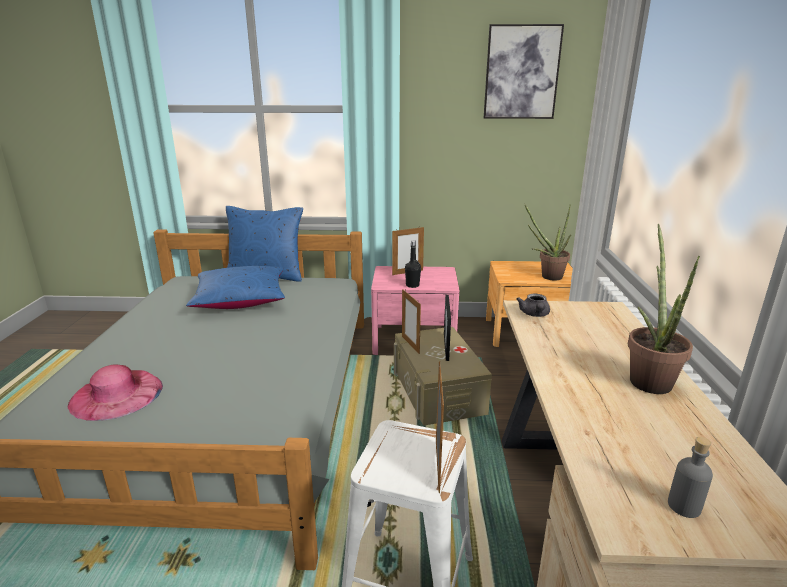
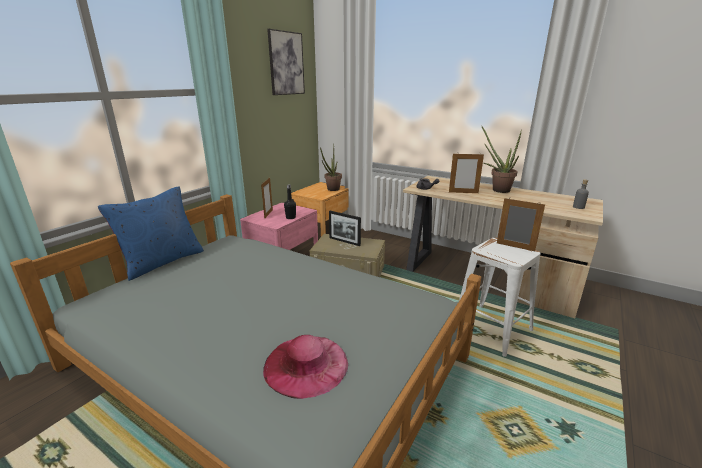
camera: 60 degrees left, 0 degrees up
blue pillow [186,266,285,309] -> none
picture frame [402,289,421,354] -> picture frame moved to [449,152,484,193]

